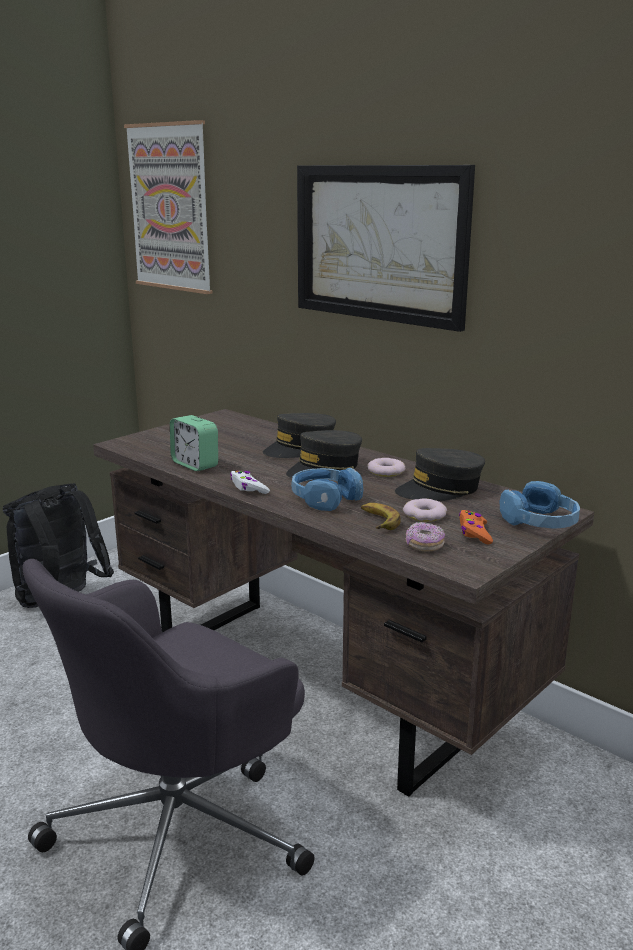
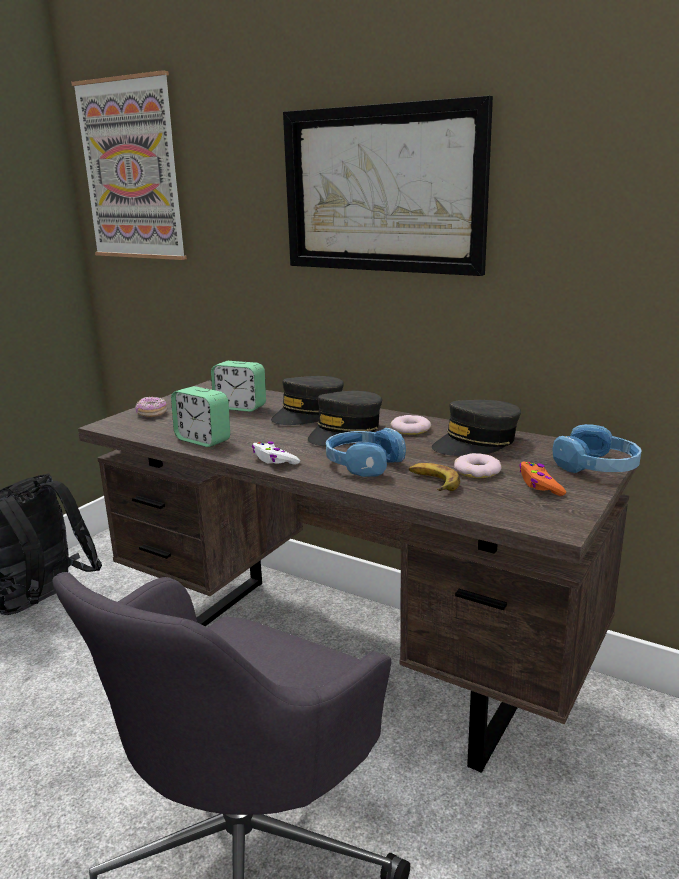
camera: 10 degrees left, 0 degrees up
donut [406,522,445,552] -> donut moved to [135,397,167,417]
none -> alarm clock [211,361,266,412]

